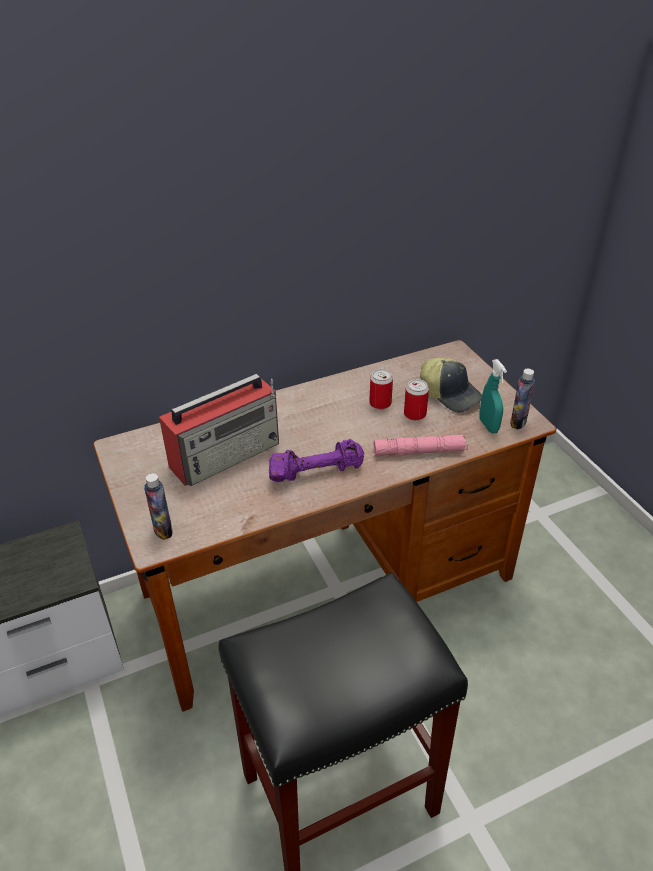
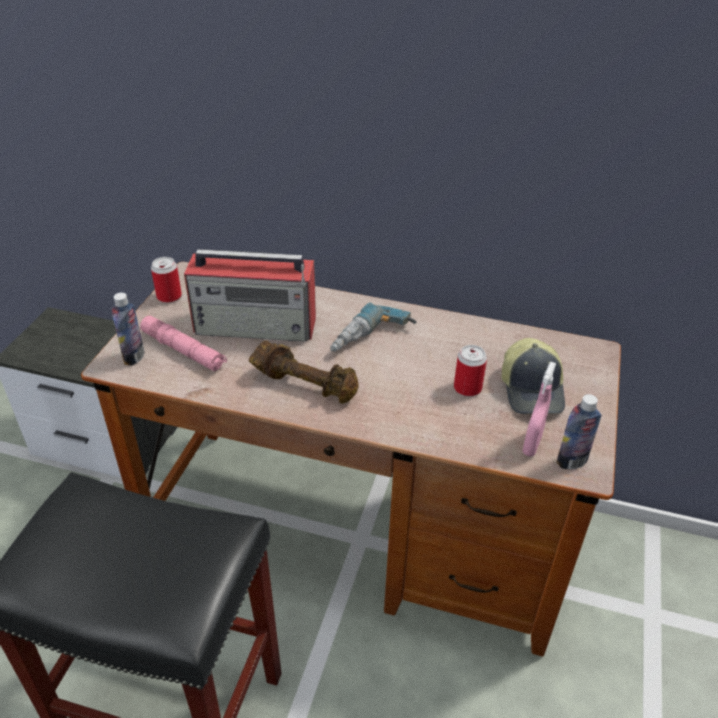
camera: 40 degrees right, 0 degrees up
purple dumbbell [269,439,364,482] -> brown dumbbell [249,340,358,404]
can [369,369,393,409] -> can moved to [151,257,182,303]
pink flashlight [374,434,468,456] -> pink flashlight moved to [140,316,227,371]
turquoise spray bottle [479,359,507,433] -> pink spray bottle [522,362,556,456]
none -> power drill [330,302,417,352]

